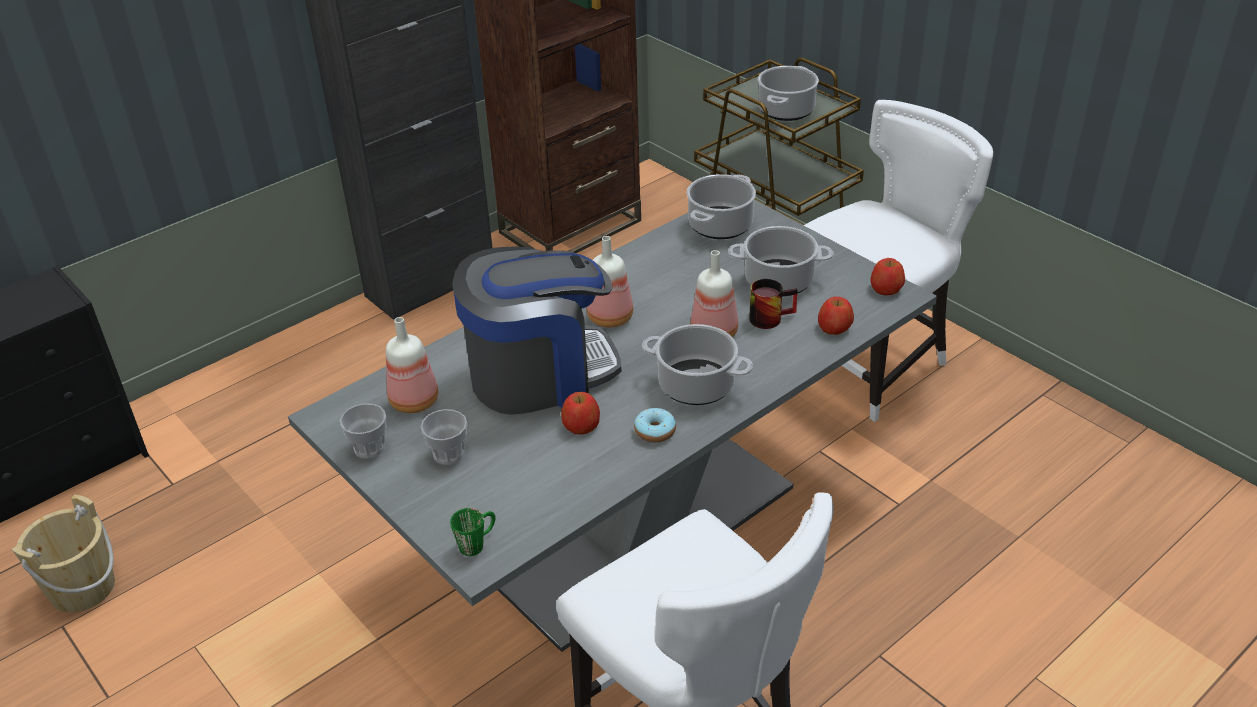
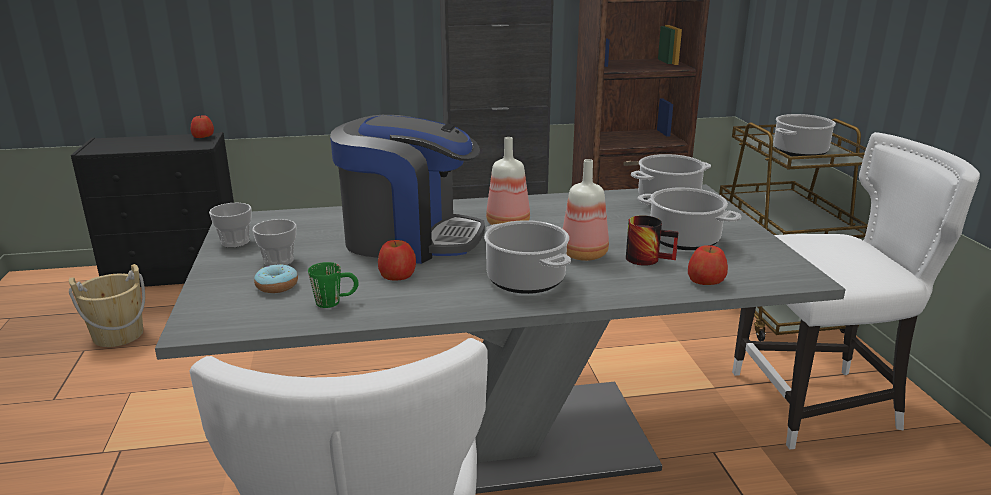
camera: 30 degrees right, 15 degrees down
bottle [386,317,438,413] -> none
green mug [450,508,496,556] -> green mug moved to [308,262,359,308]
donut [634,408,676,443] -> donut moved to [254,264,298,293]
apple [870,258,905,295] -> apple moved to [191,115,214,138]

